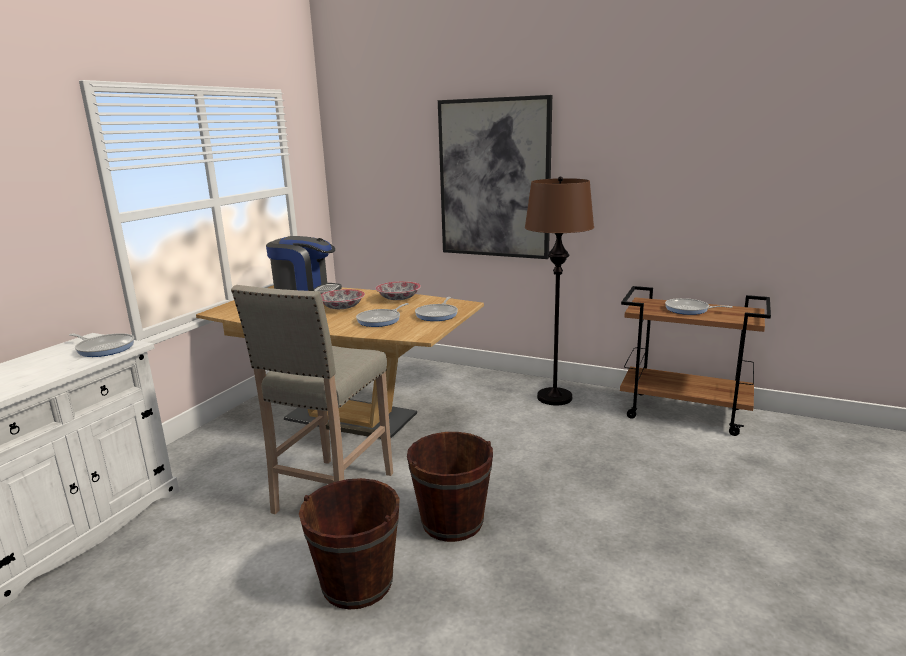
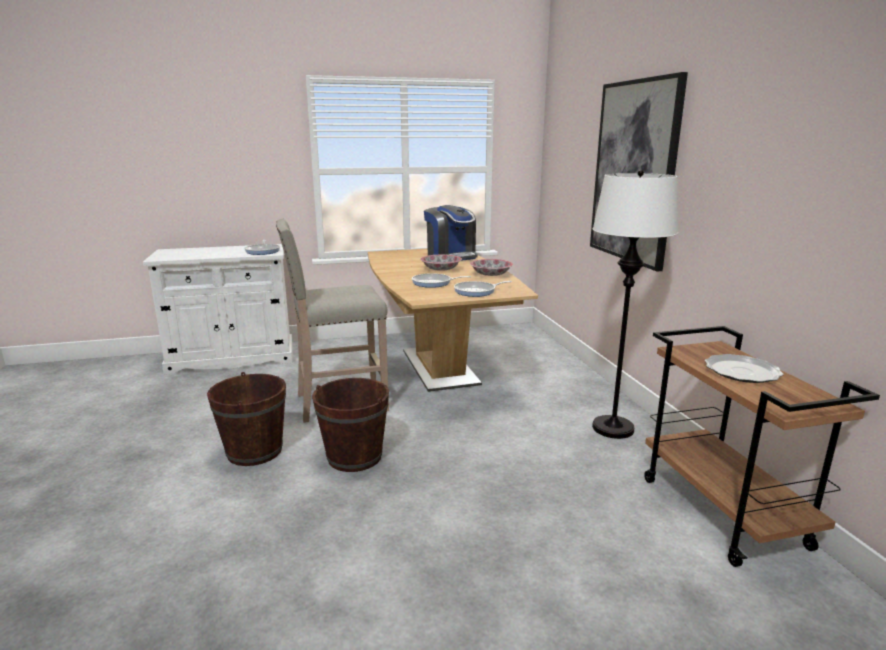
camera: 50 degrees right, 0 degrees up
brown floor lamp [525,177,594,405] -> white floor lamp [592,170,678,439]
frying pan [665,298,732,315] -> plate [705,354,784,383]

